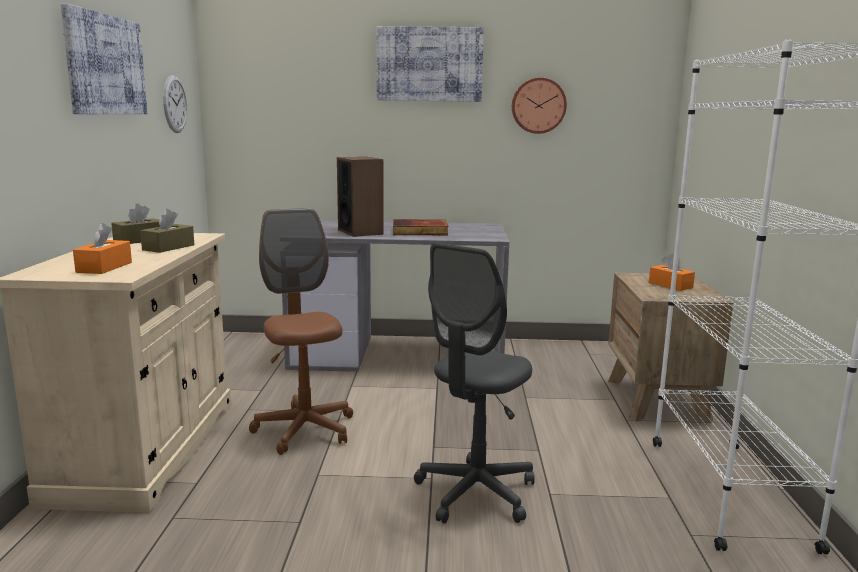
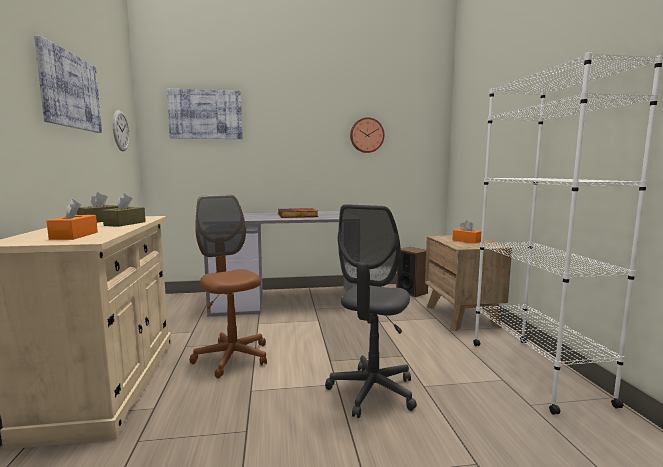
camera: 10 degrees left, 5 degrees down
speaker [337,157,384,237] -> speaker moved to [396,247,428,297]
picture [376,26,484,102] -> picture moved to [167,89,243,139]

